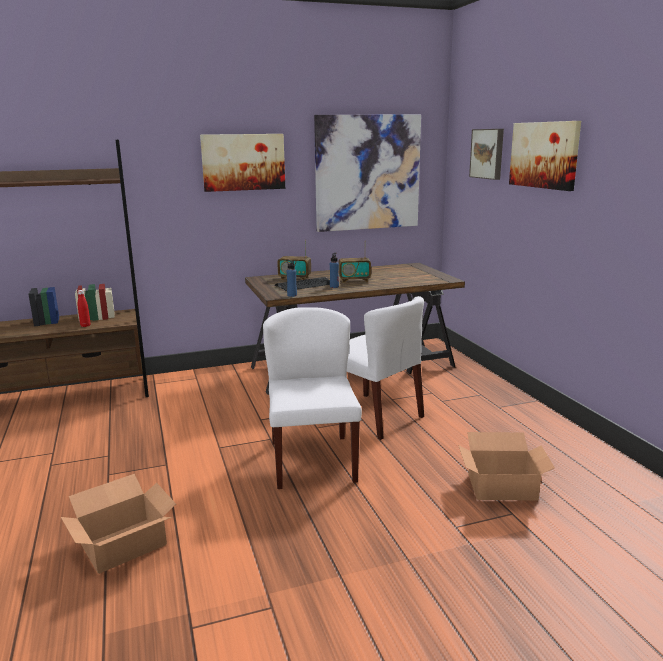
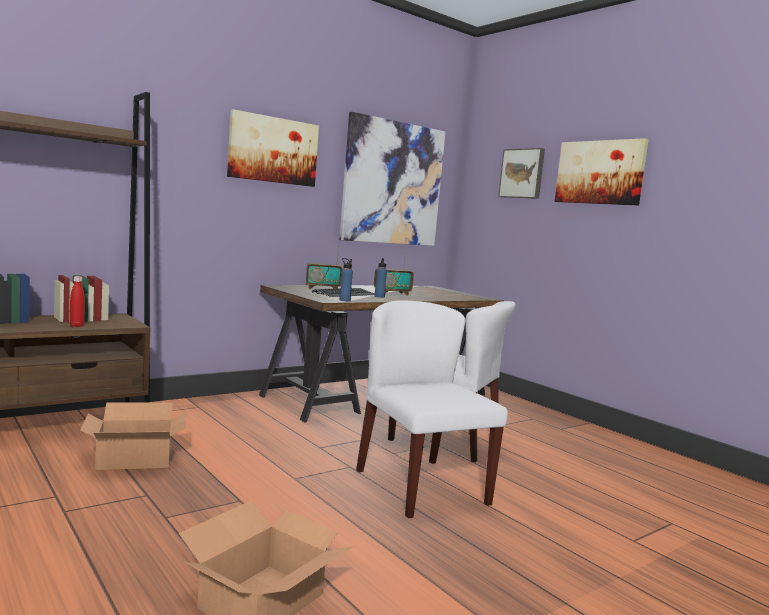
camera: 20 degrees left, 10 degrees down
cardboard box [458,432,555,501] -> cardboard box moved to [80,402,186,470]

